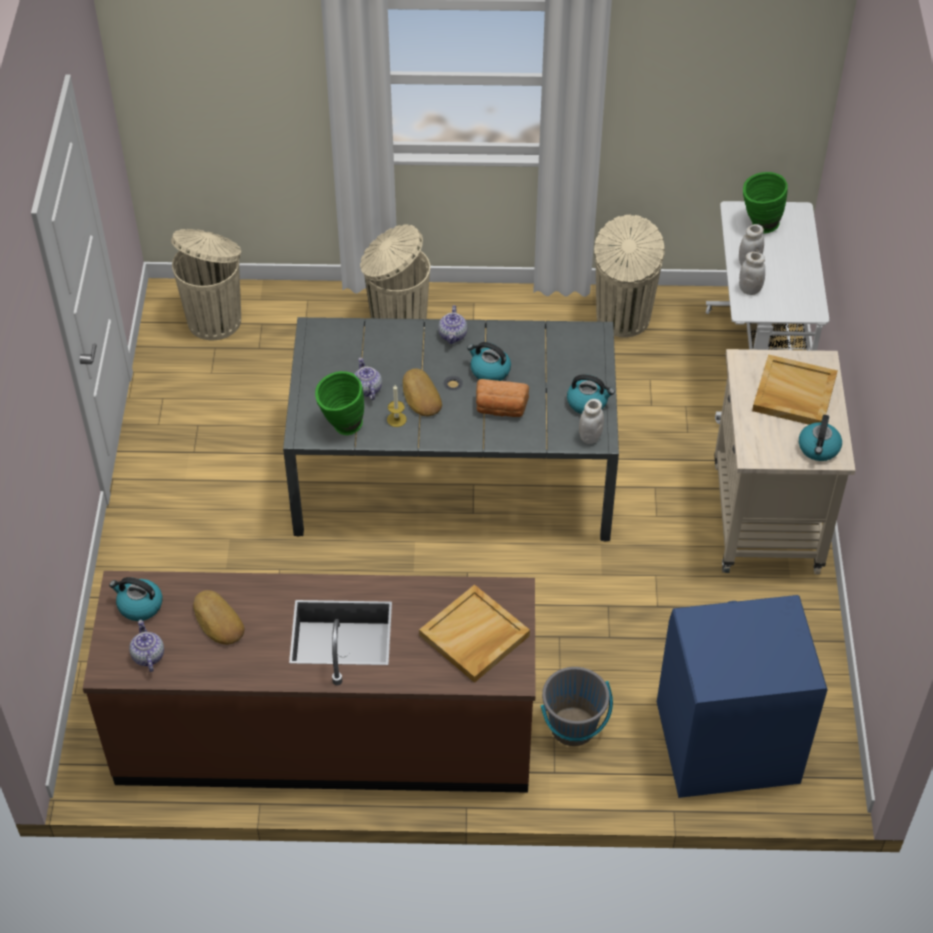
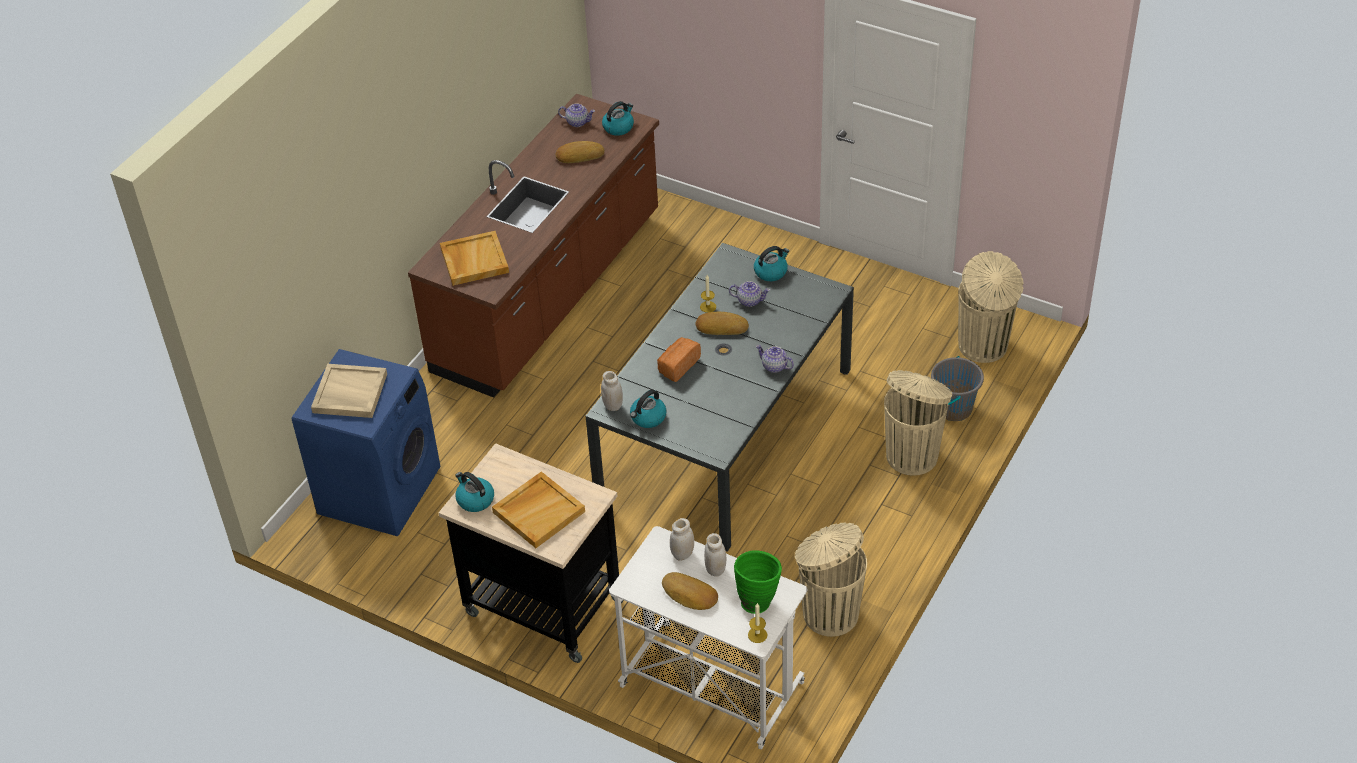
camera: 120 degrees right, 5 degrees down
green vase [315,371,364,435] -> none
kettle [467,342,511,381] -> kettle moved to [754,246,789,281]
grey bucket [541,667,613,746] -> grey bucket moved to [931,356,984,421]
beige cart [714,349,855,574] -> black cart [439,443,624,663]
none -> beige tray [311,364,387,418]
none -> bread [662,572,718,610]
none -> candle [748,603,767,643]

